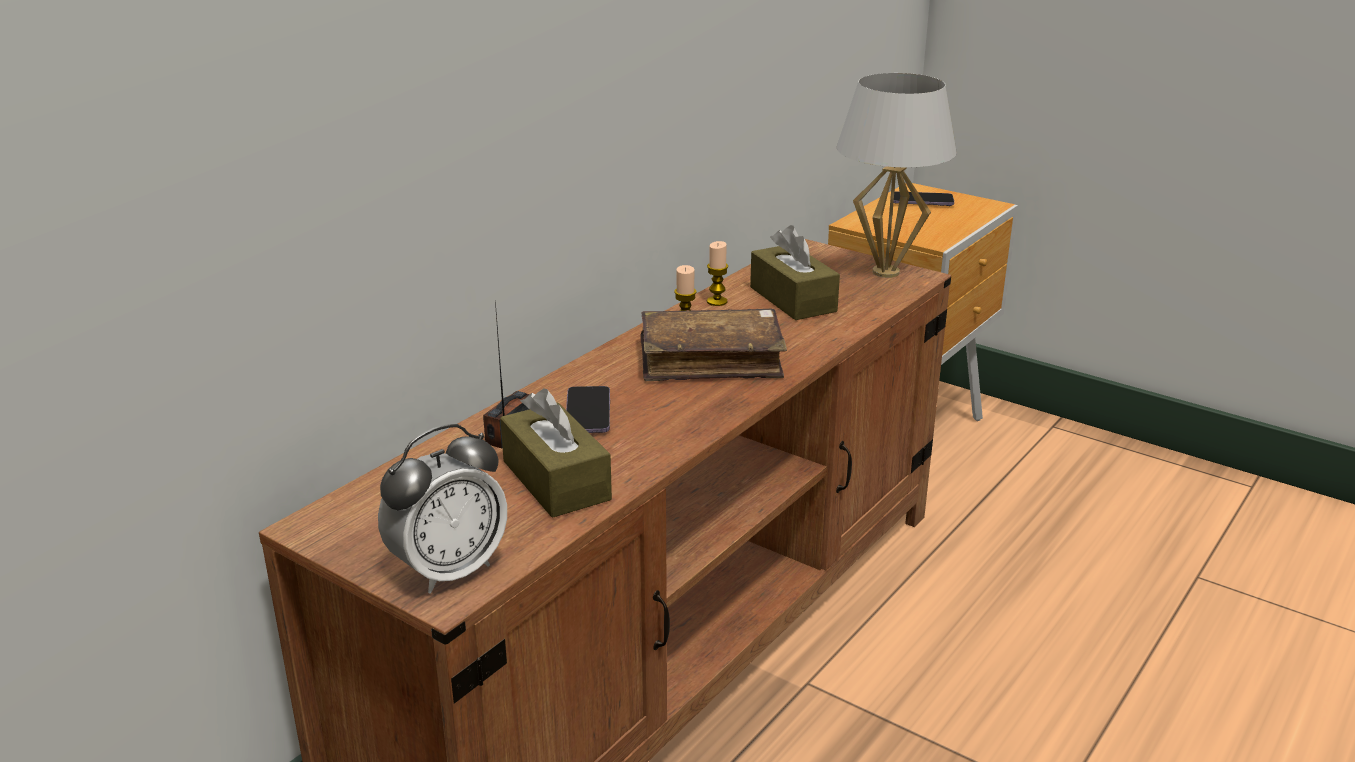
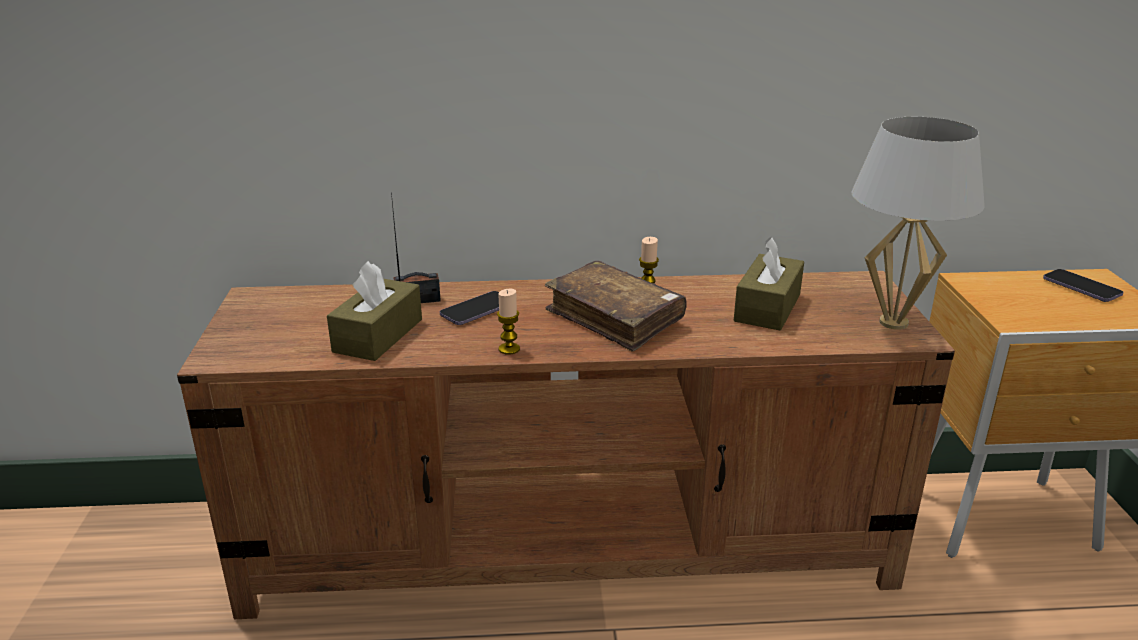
camera: 50 degrees right, 0 degrees up
alarm clock [378,424,507,594] -> none
candle [707,241,728,306] -> candle moved to [497,289,520,355]

